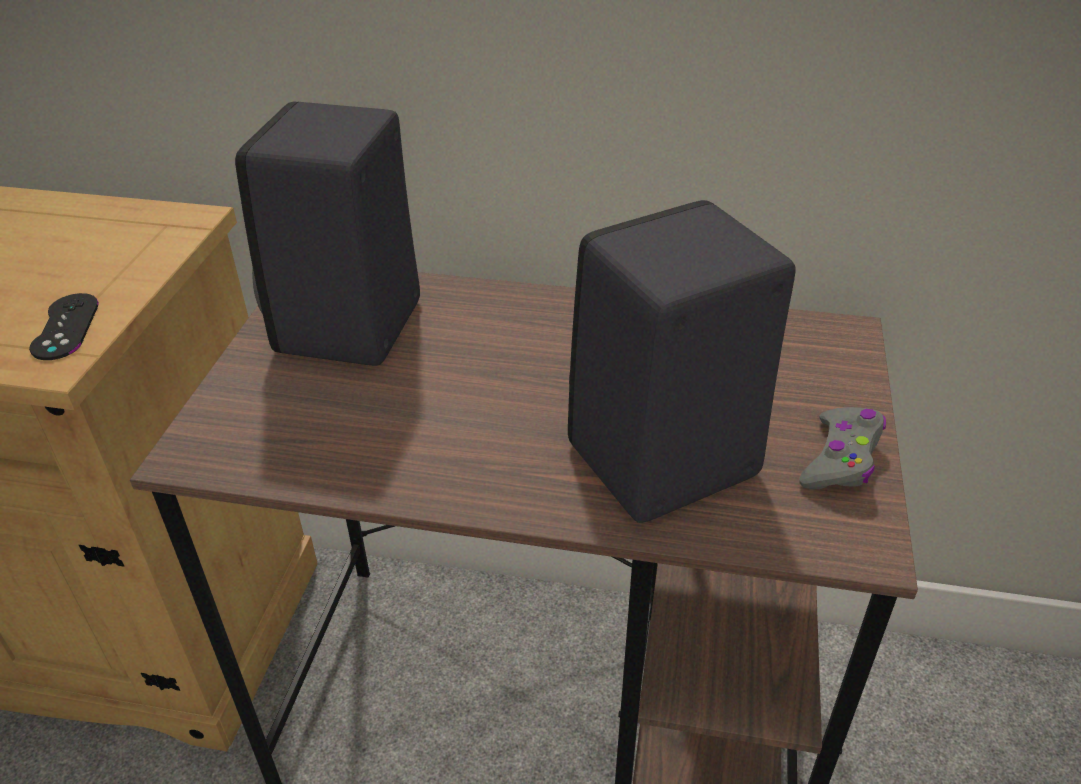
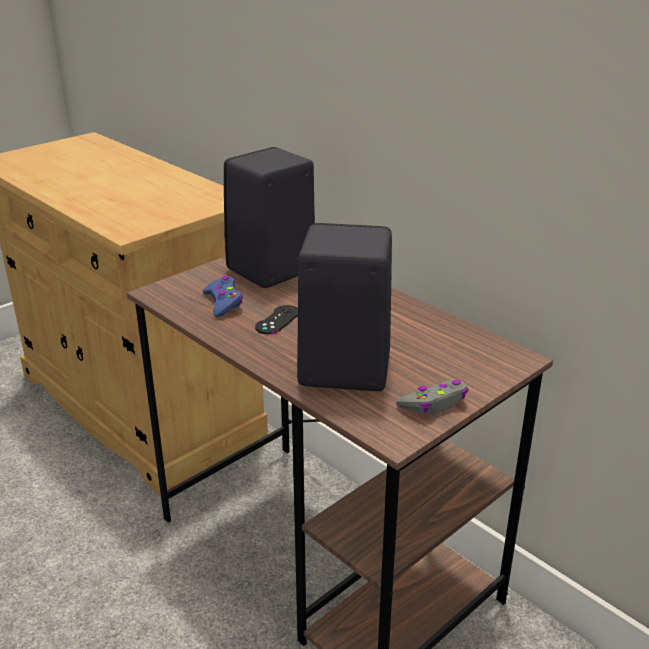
camera: 35 degrees right, 10 degrees down
black game controller [29,293,99,360] -> black game controller moved to [255,305,298,334]
none -> blue game controller [202,276,243,317]

